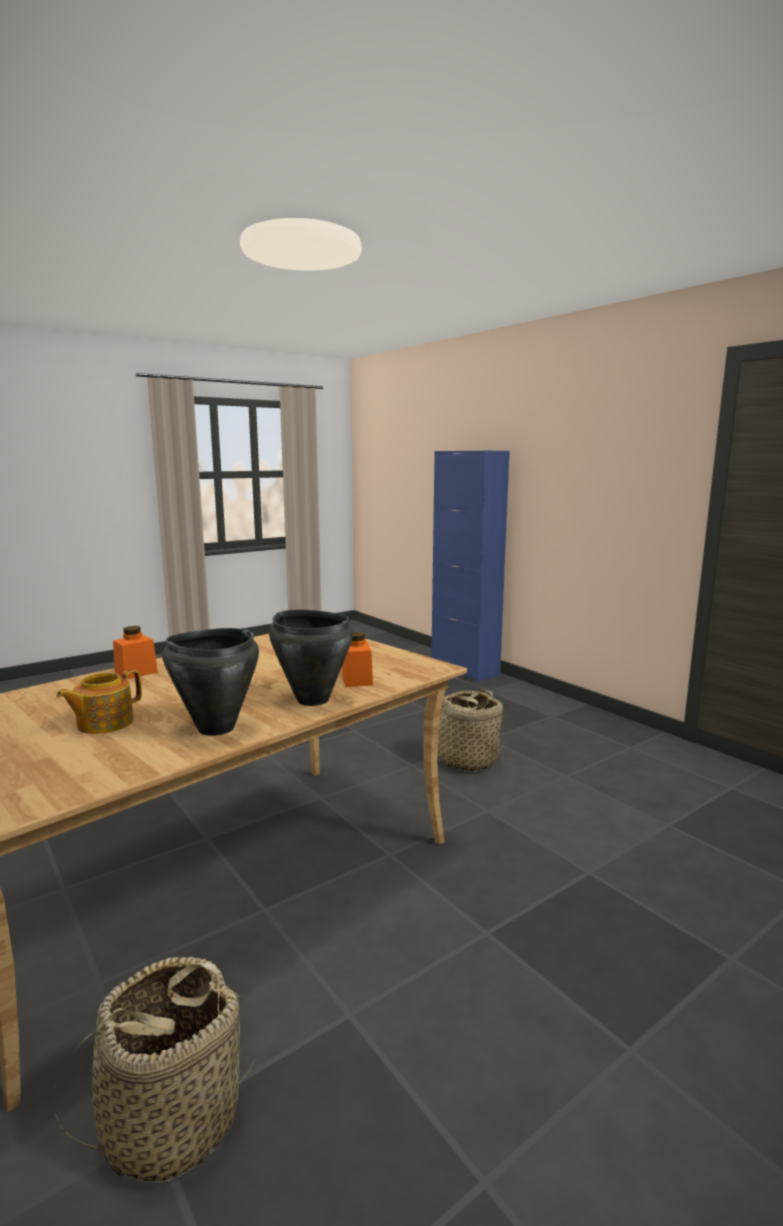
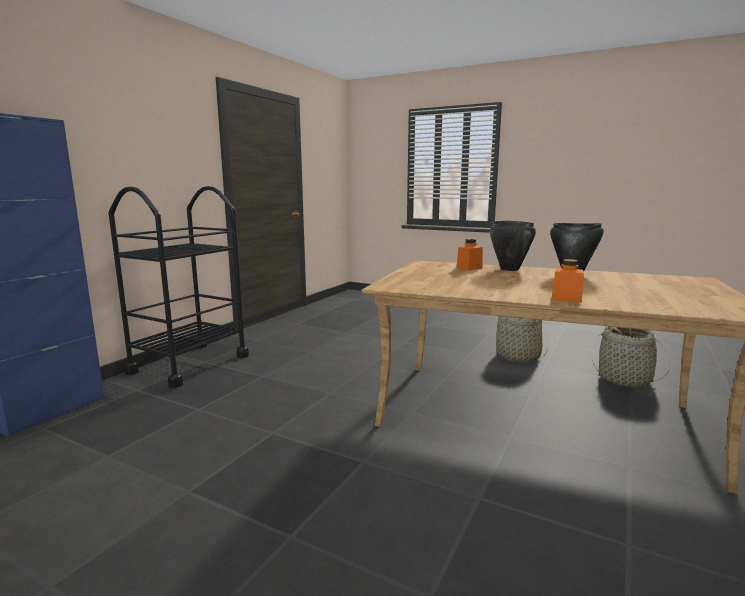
camera: 115 degrees left, 0 degrees up
teapot [56,669,142,734] -> none
basket [423,690,505,772] -> basket moved to [496,316,547,362]
none -> black cart [109,186,249,388]

